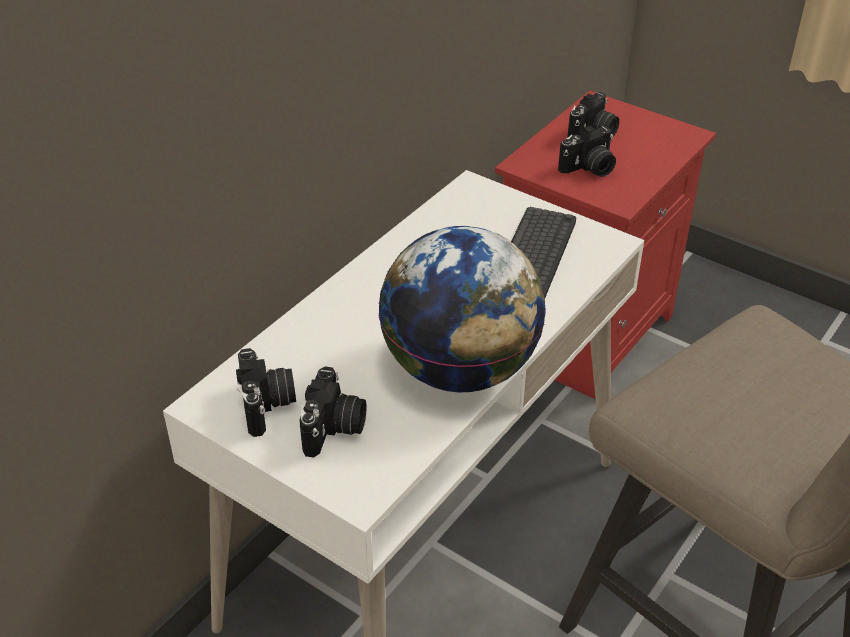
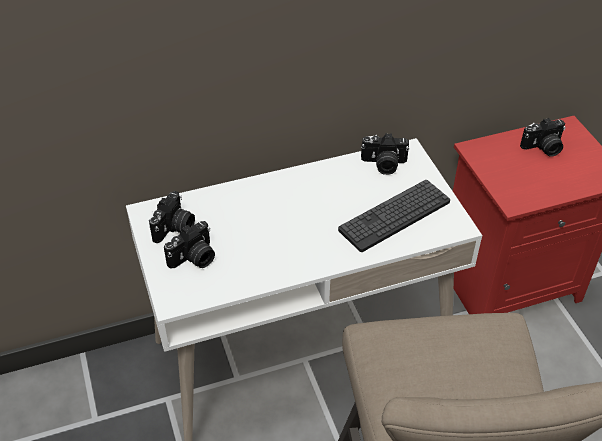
camera: 35 degrees right, 5 degrees up
globe [378,226,546,392] -> none
camera [558,125,616,177] -> camera moved to [361,133,409,175]

